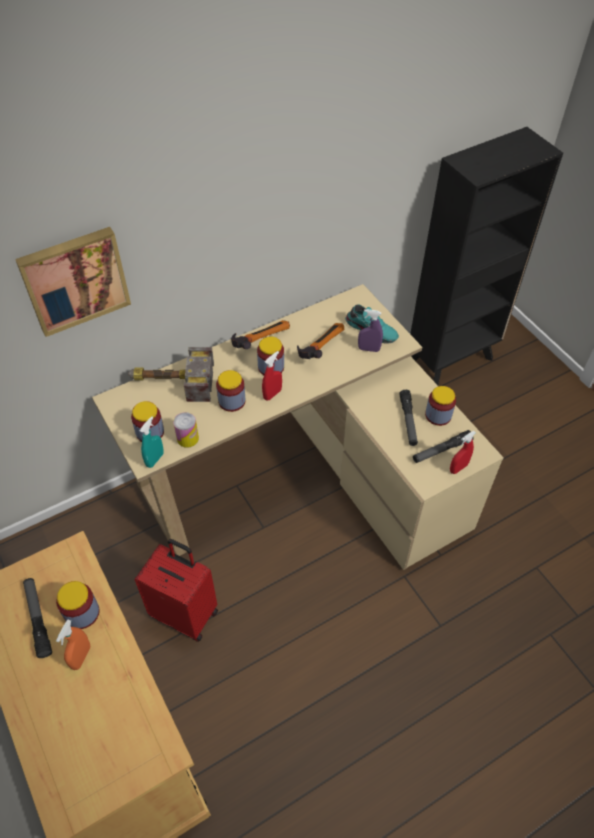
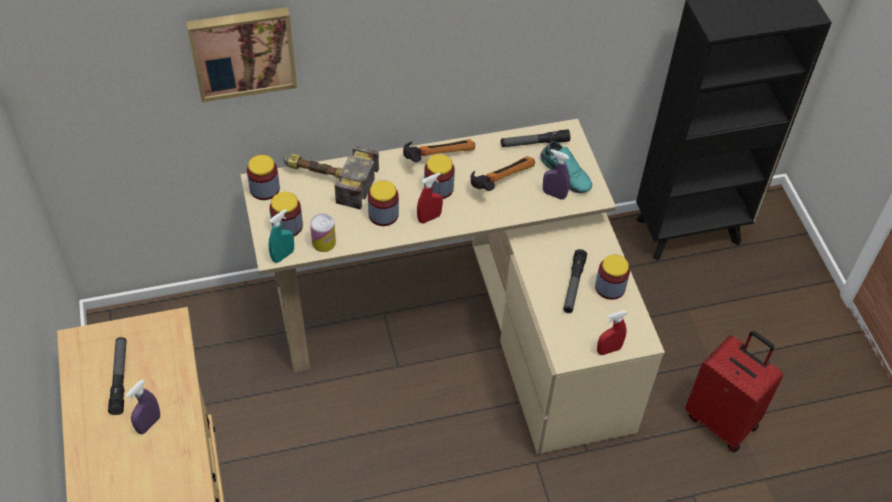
camera: 15 degrees right, 0 degrees up
jar [56,581,99,629] -> jar moved to [247,155,280,200]
orange spray bottle [56,620,90,670] -> purple spray bottle [126,380,160,434]
red suitcase [135,539,218,642] -> red suitcase moved to [685,331,783,452]
flashlight [413,430,474,463] -> flashlight moved to [501,129,570,147]

